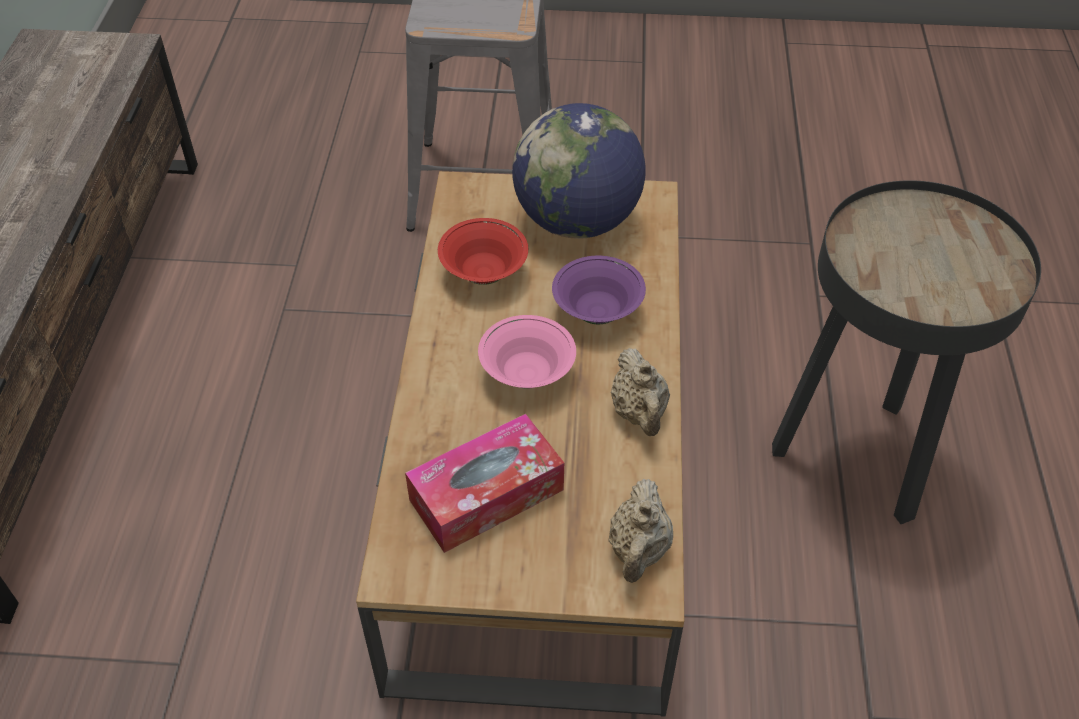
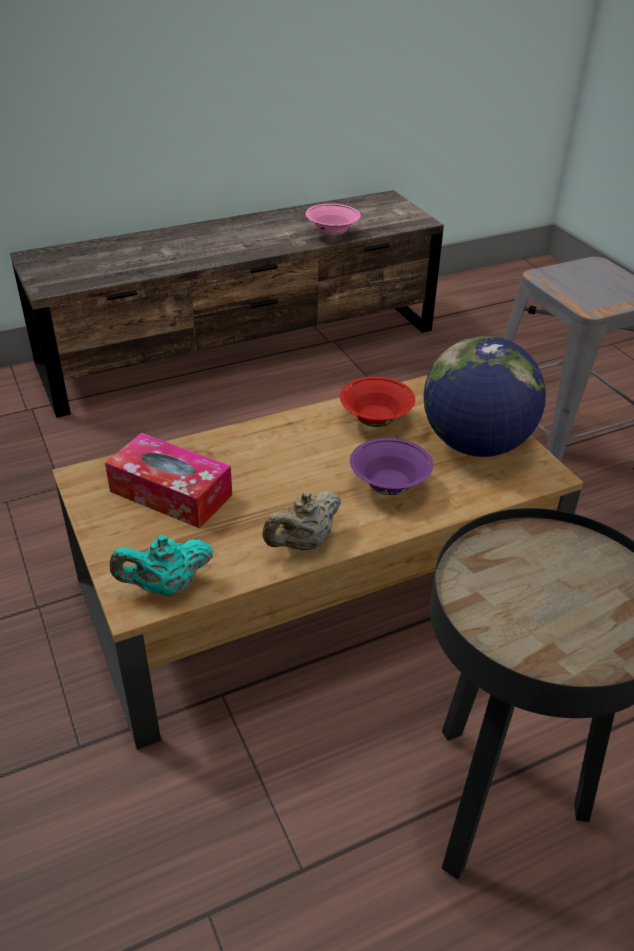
camera: 60 degrees right, 10 degrees down
pink bowl [478,315,576,388] -> pink bowl moved to [306,203,361,236]
beige teapot [608,479,673,583] -> turquoise teapot [110,535,213,596]

